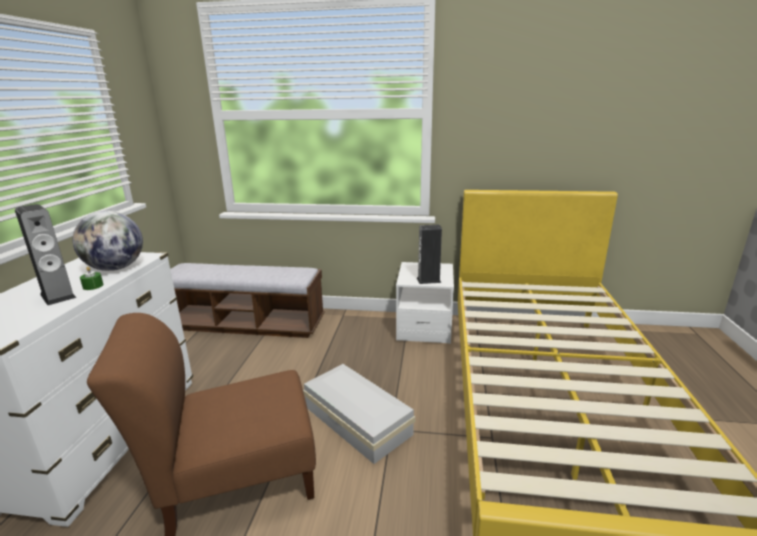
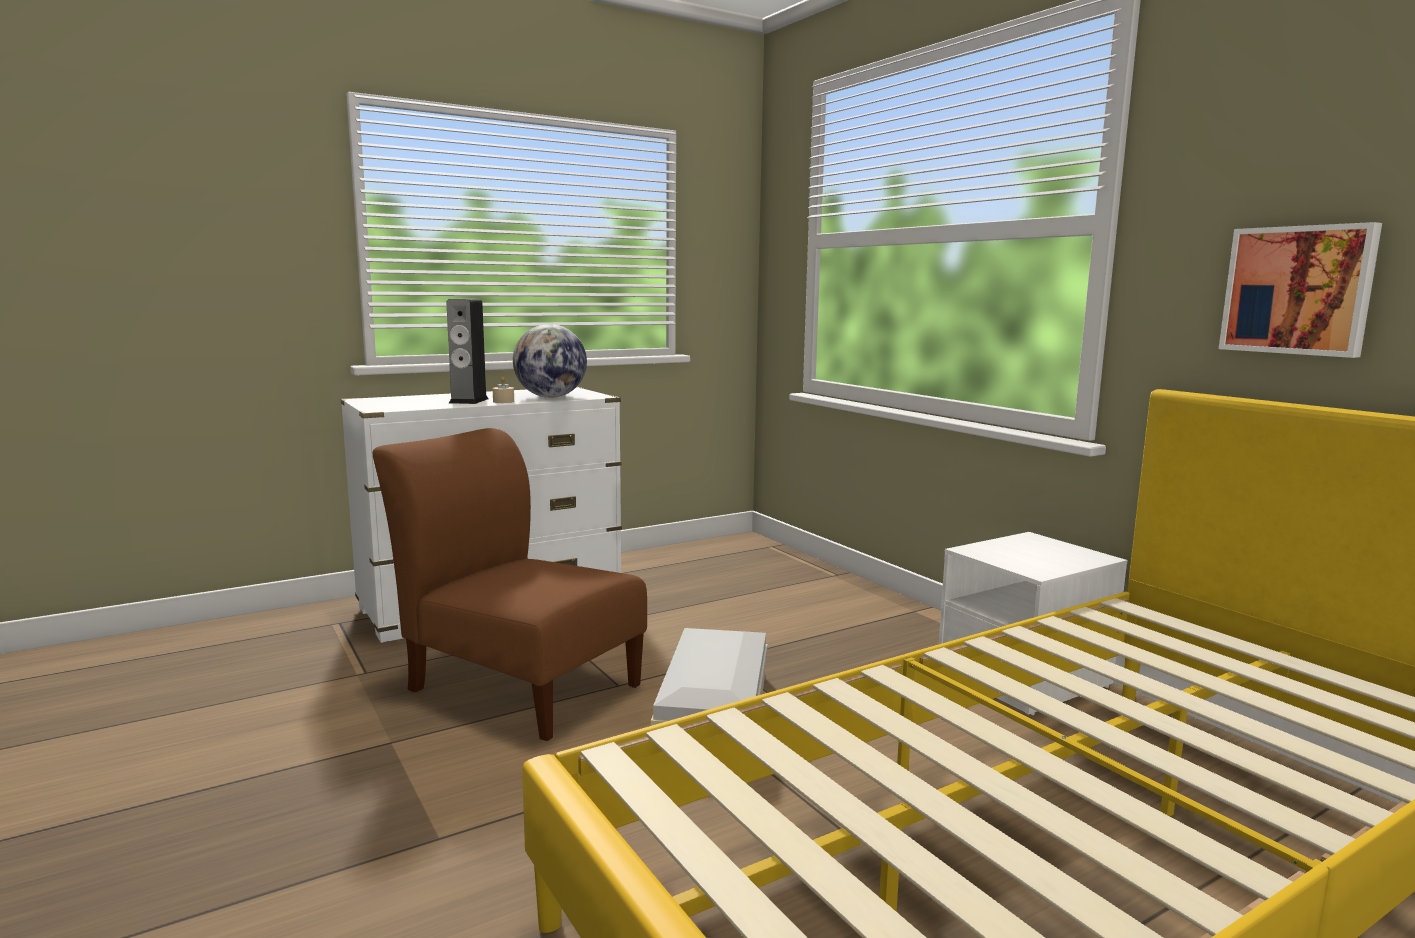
camera: 50 degrees right, 10 degrees down
green candle [80,267,104,290] -> beige candle [493,377,514,403]
bench [170,263,324,338] -> none
speaker [417,225,442,284] -> none
none -> picture [1219,222,1382,358]

